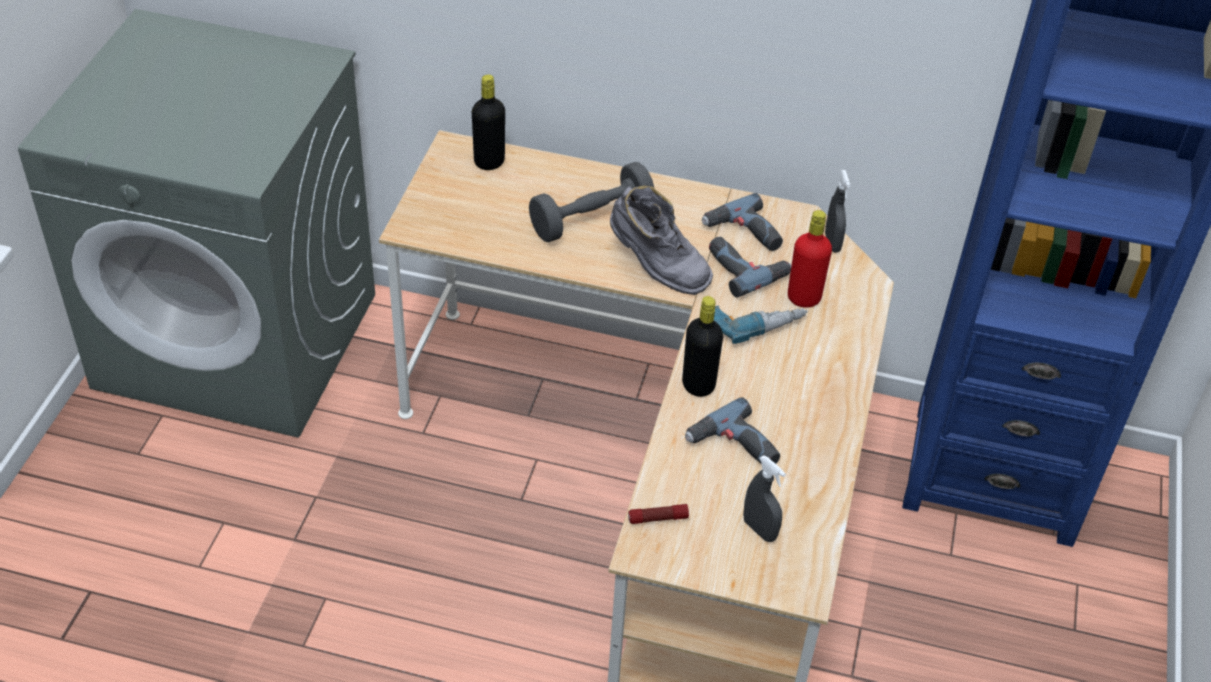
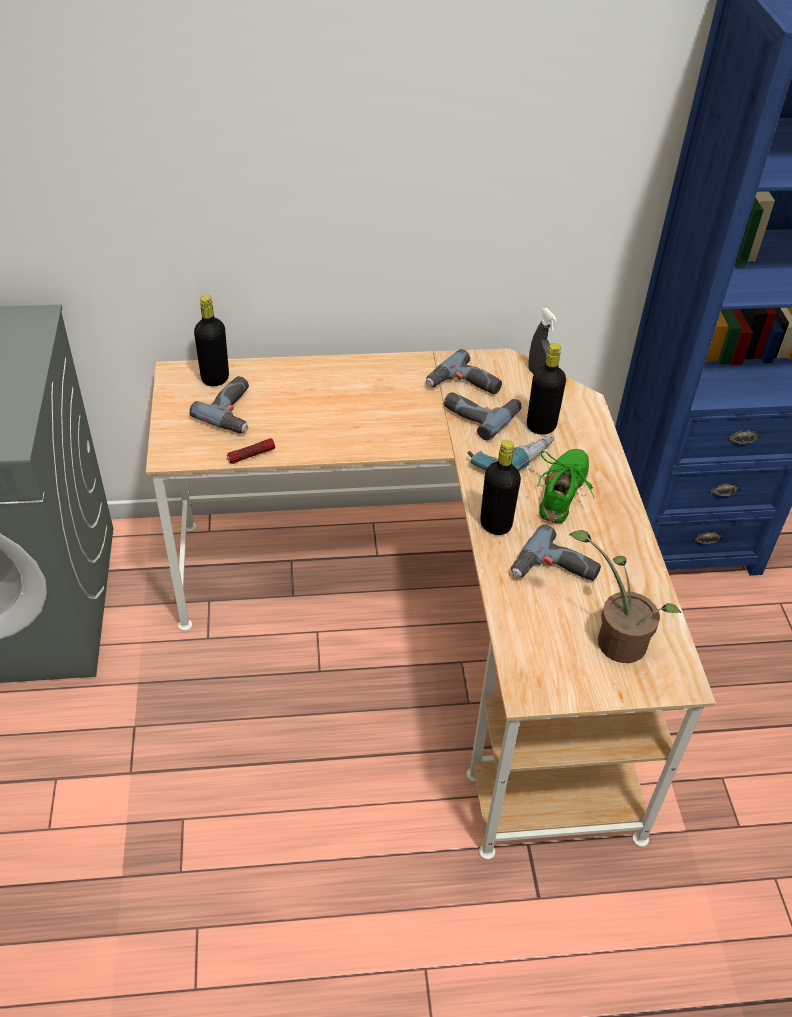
camera: 20 degrees left, 0 degrees up
grey dumbbell [529,162,654,242] -> none
grey boot [610,186,713,295] -> none
flashlight [628,504,689,524] -> flashlight moved to [227,438,275,464]
grey spray bottle [743,455,786,542] -> potted plant [569,530,681,663]
red bottle [788,210,832,308] -> black bottle [527,343,566,435]
none -> power drill [189,376,249,434]
none -> green shoe [537,449,595,523]

